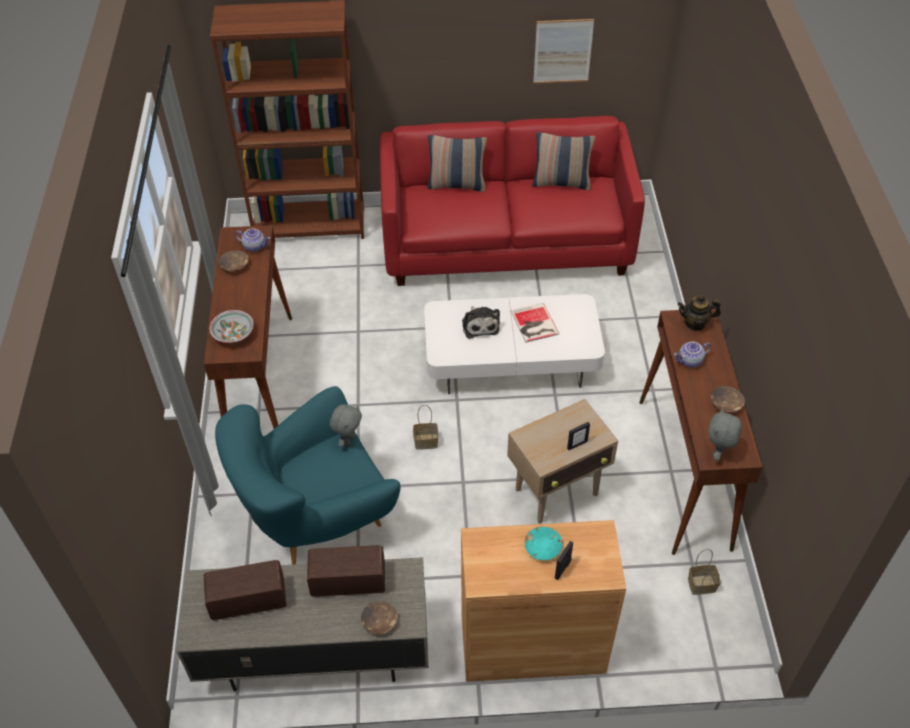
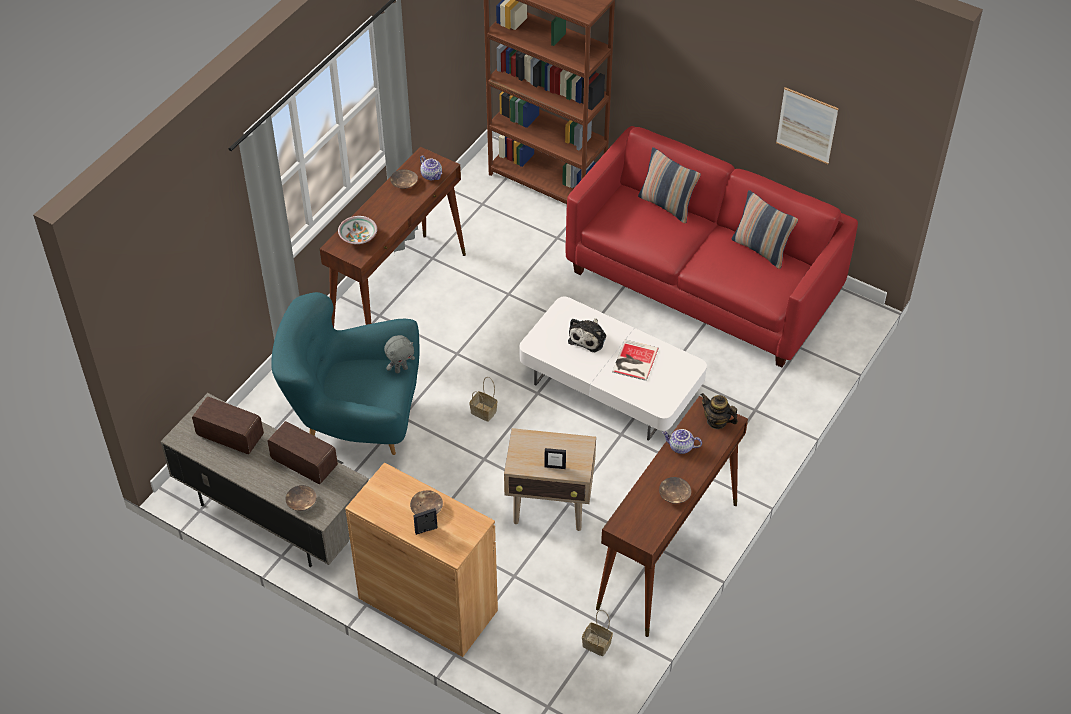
camera: 35 degrees right, 0 degrees up
turquoise bowl [525,527,563,560] -> brown bowl [410,490,443,514]
grey plush toy [708,408,742,461] -> none

